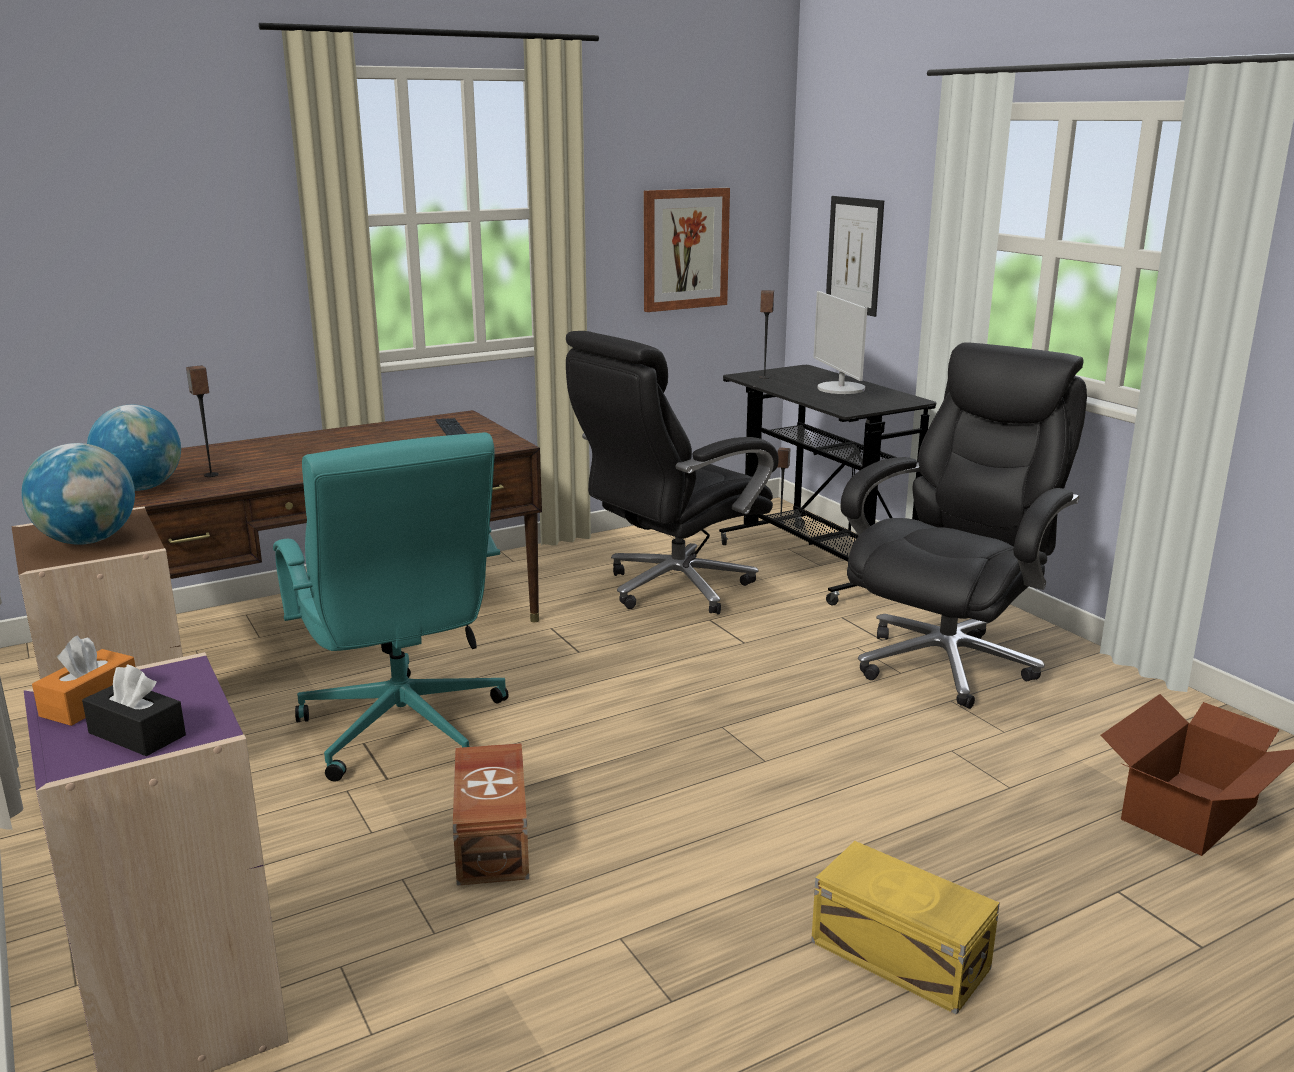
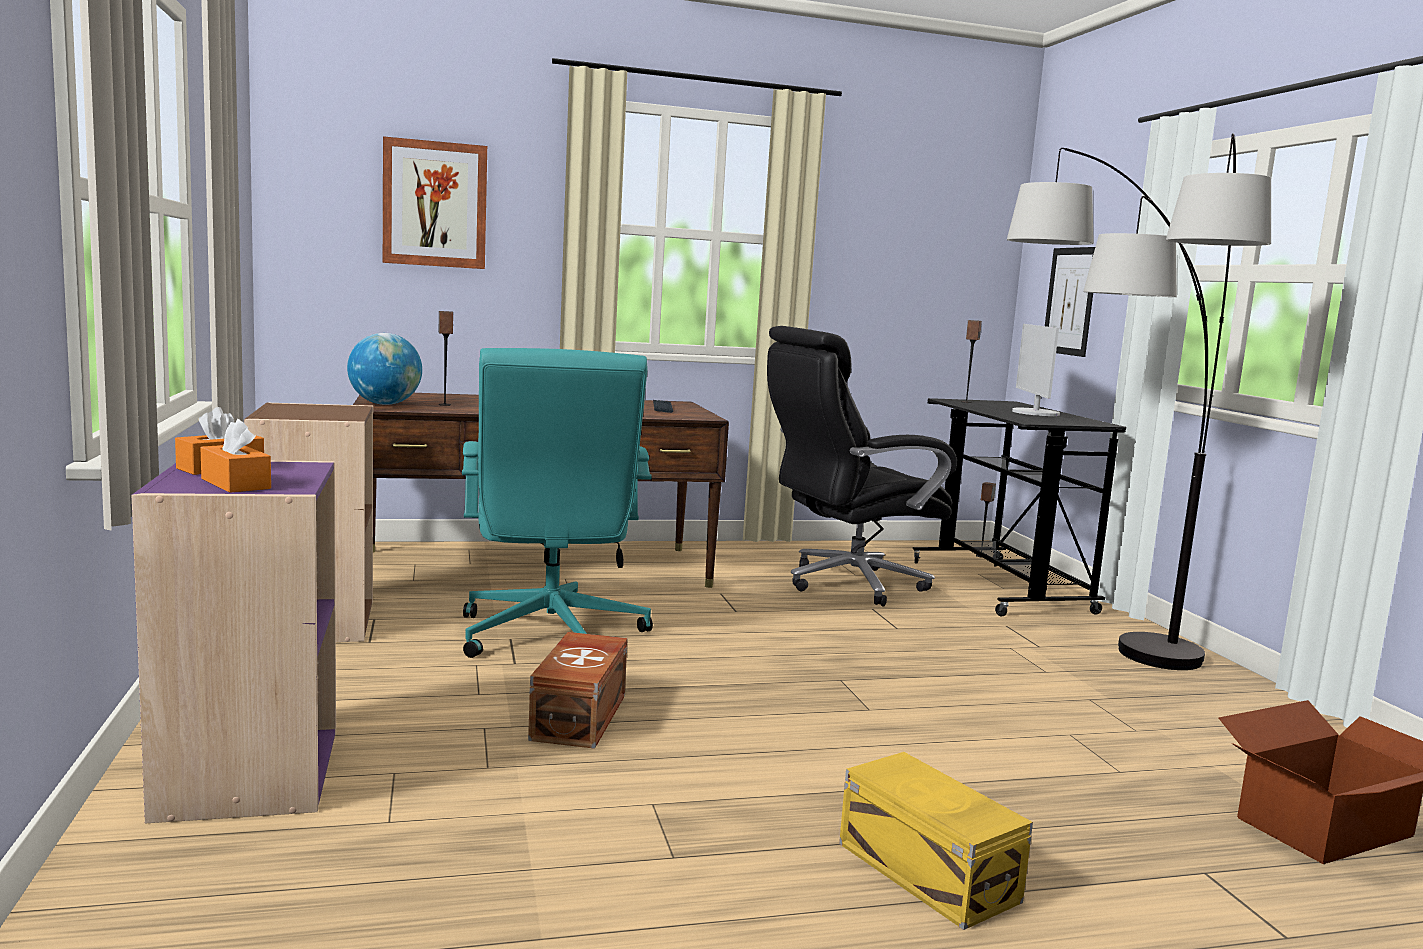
camera: 15 degrees right, 10 degrees down
globe [21,443,135,545] -> none
black tissue box [82,664,186,756] -> orange tissue box [200,419,271,493]
picture [644,188,730,312] -> picture moved to [383,136,487,269]
black office chair [841,342,1087,709] -> floor lamp [1007,133,1271,670]

